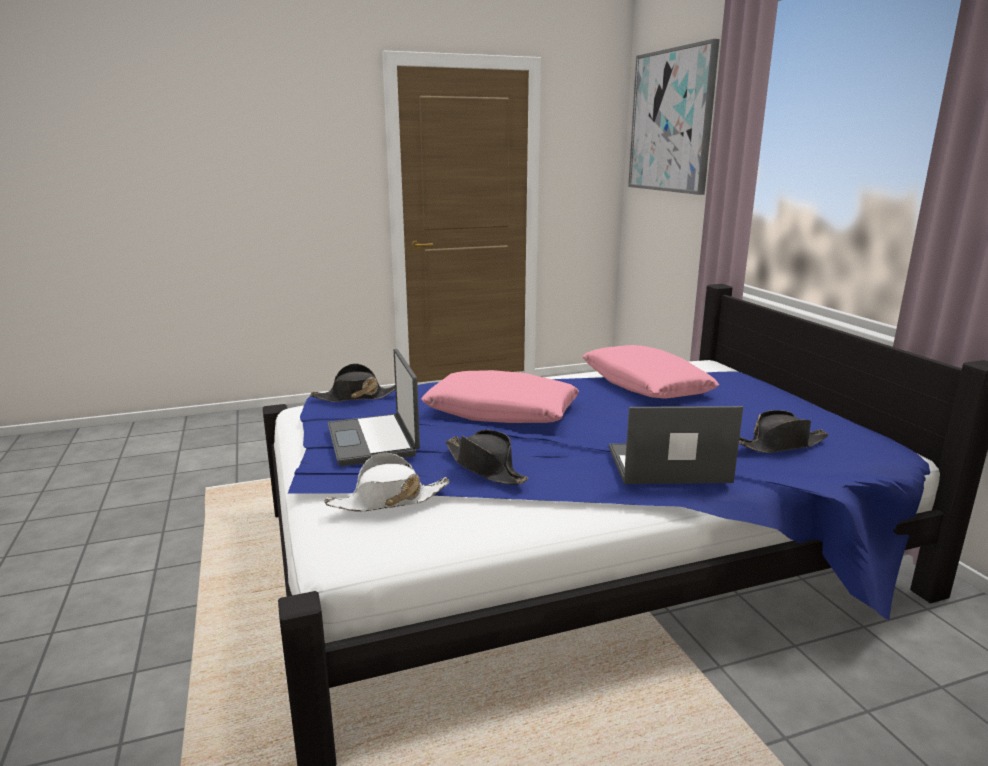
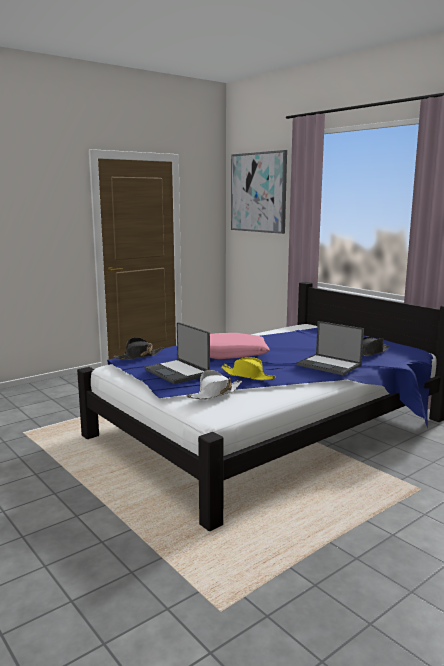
camera: 20 degrees left, 5 degrees down
black hat [445,430,528,485] -> yellow hat [221,357,276,380]
pink pillow [582,345,719,399] -> none
laptop [609,406,743,484] -> laptop turned 120 degrees counterclockwise [296,321,364,375]

